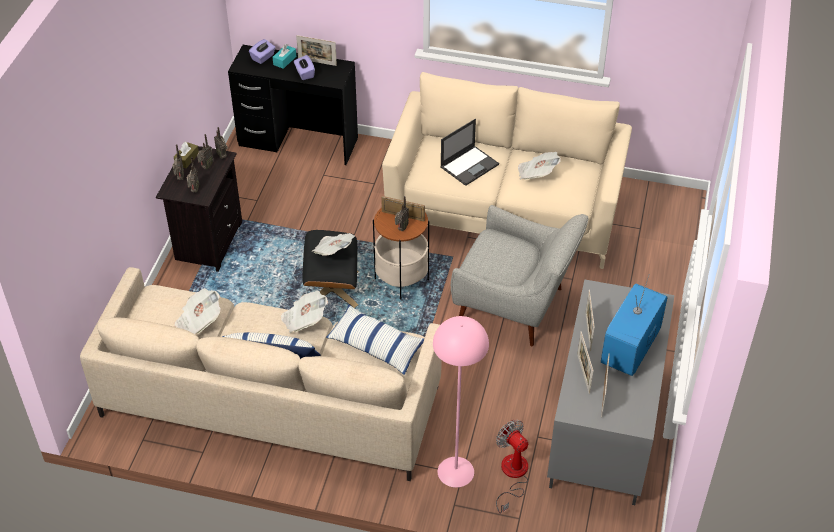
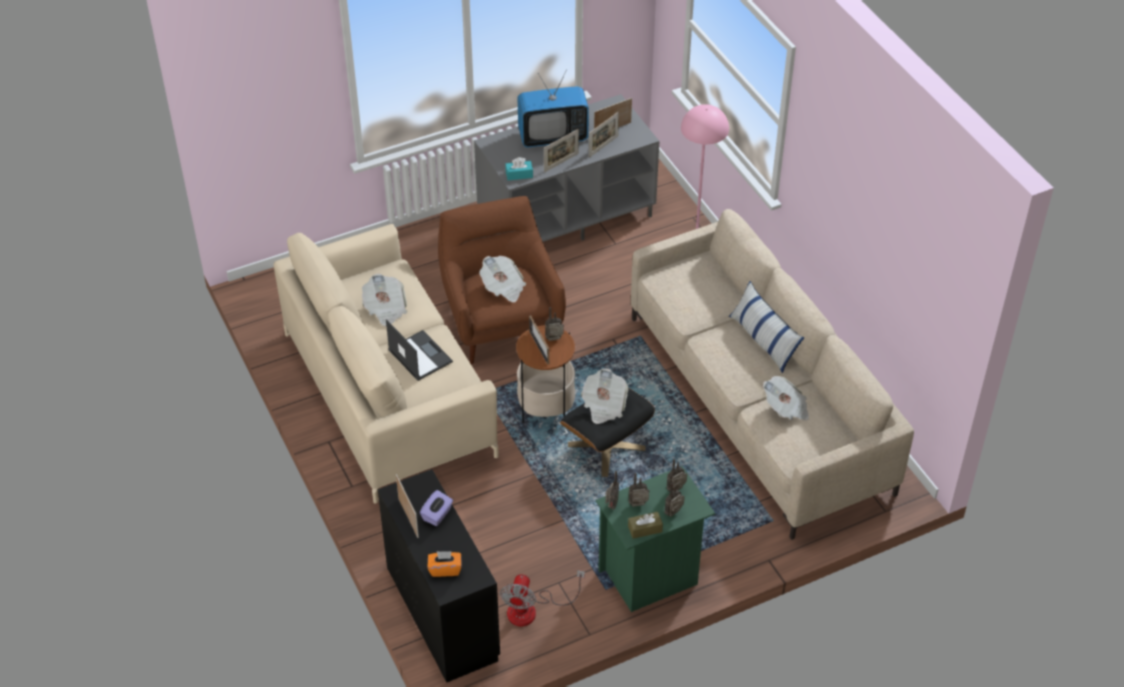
camera: 130 degrees left, 0 degrees up
black nightstand [156,146,242,272] -> green nightstand [596,466,715,612]
purple tissue box [249,39,276,64] -> orange tissue box [428,551,462,577]
turquoise tissue box [273,44,296,69] -> turquoise tissue box moved to [505,157,533,181]
newspaper [280,291,328,333] -> newspaper moved to [479,256,526,302]
pillow [326,304,424,375] -> none
laptop [440,119,499,186] -> laptop turned 45 degrees clockwise [386,319,453,381]
grey armchair [451,205,588,346] -> brown armchair [438,196,566,364]
fan [496,420,528,514] -> fan moved to [500,570,585,626]

